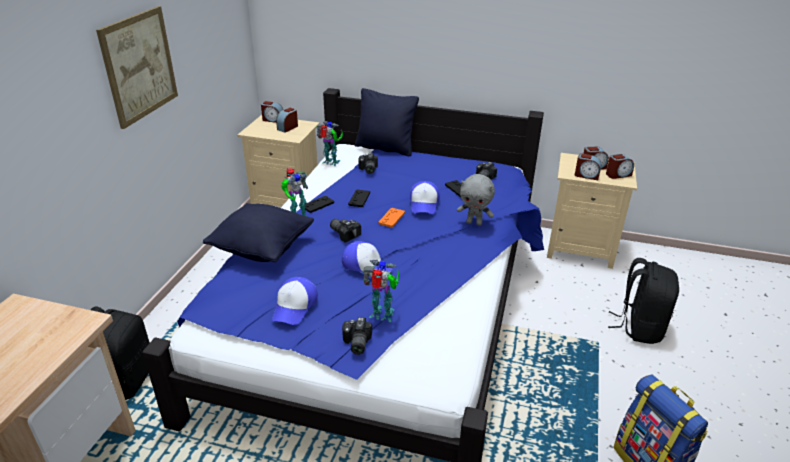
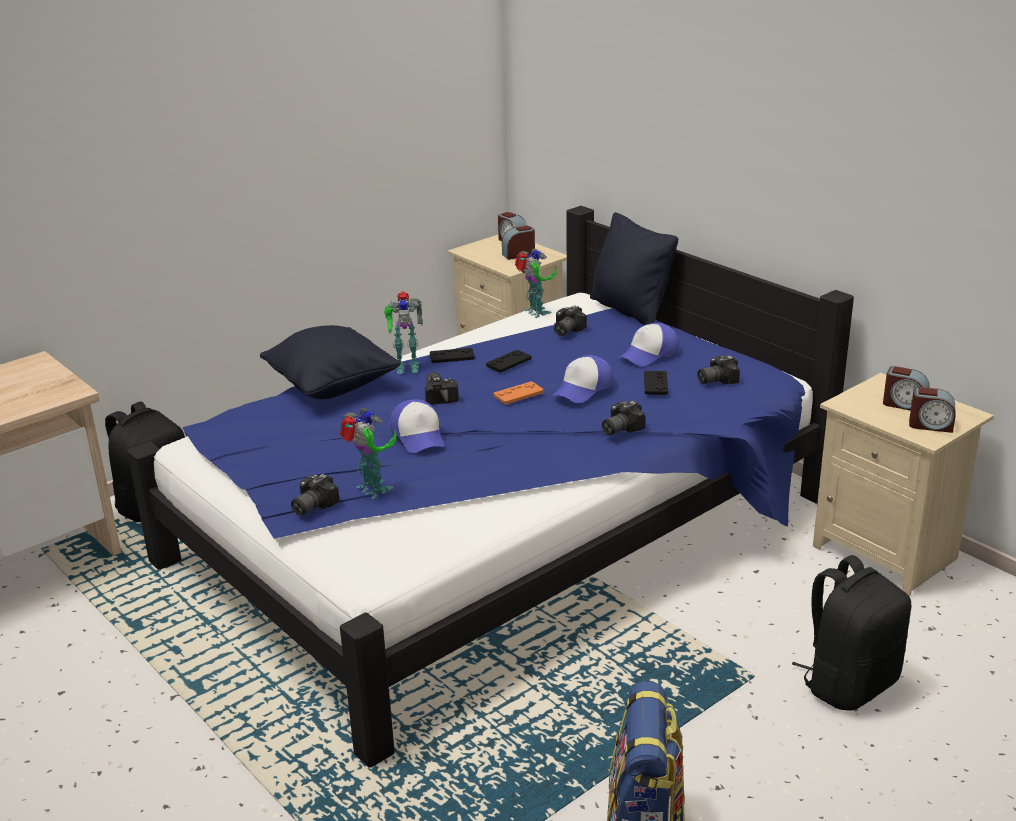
camera: 35 degrees right, 5 degrees down
picture [96,6,178,129] -> none
cap [272,277,318,325] -> cap moved to [620,323,679,366]
grey plush toy [457,174,495,226] -> camera [602,401,646,435]
alarm clock [575,154,601,180] -> none

